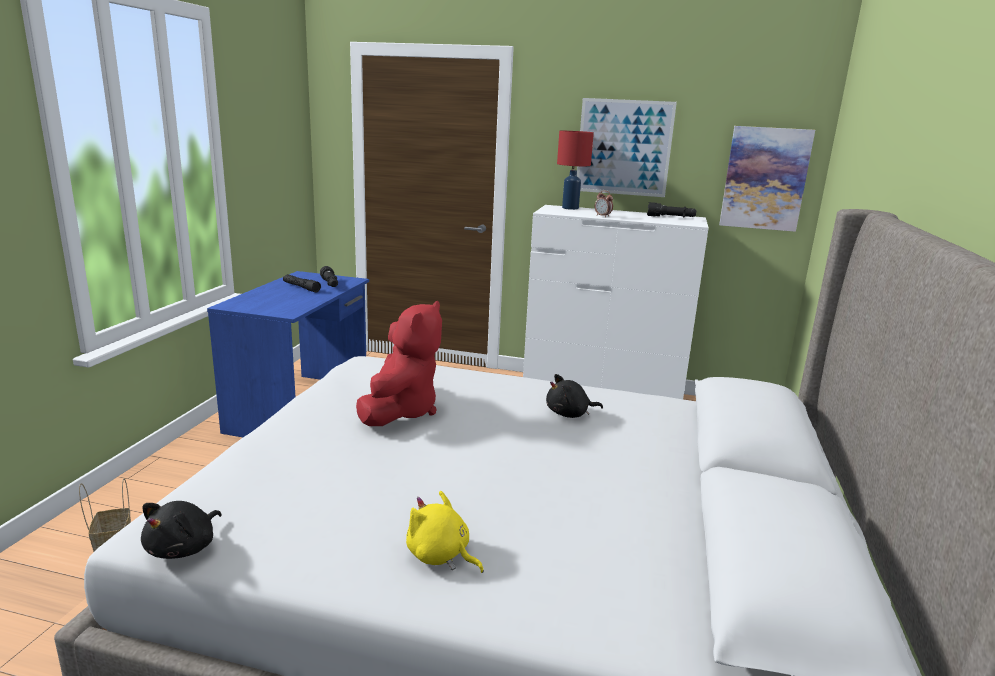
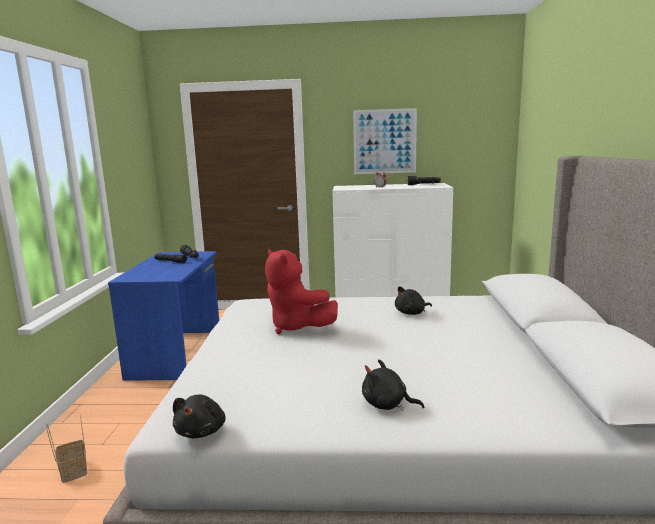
camera: 10 degrees left, 5 degrees down
red plush toy [356,301,442,426] -> red plush toy turned 135 degrees clockwise [265,249,338,334]
yellow plush toy [406,491,484,573] -> black plush toy [362,359,424,411]
red table lamp [557,131,594,210] -> none
picture [719,126,815,232] -> none

